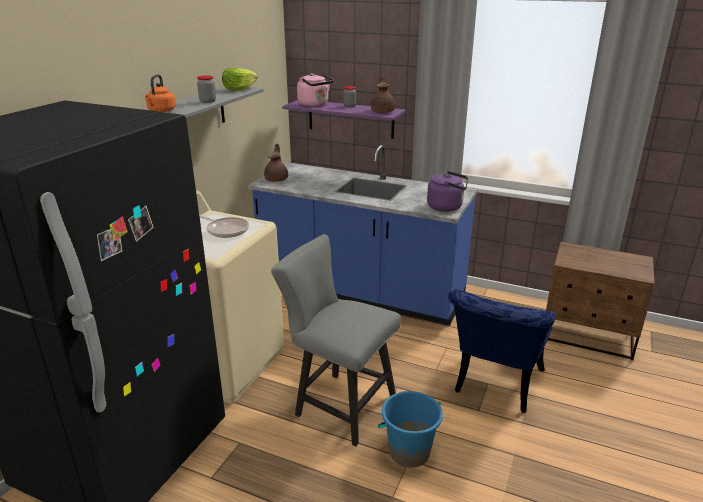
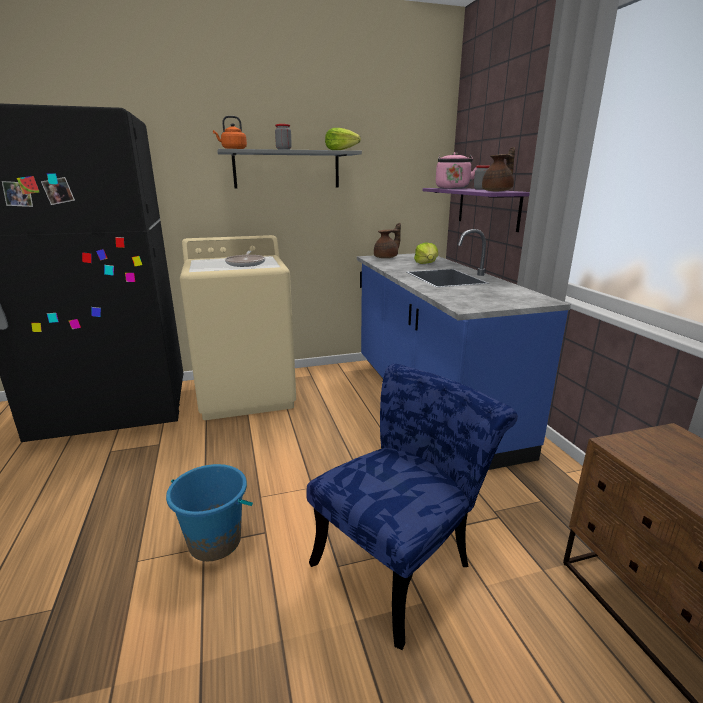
camera: 50 degrees right, 5 degrees down
grey chair [271,234,401,446] -> none
purple kettle [427,171,468,212] -> none
blue chair [448,289,556,413] -> blue chair turned 150 degrees clockwise [307,364,518,650]
none -> lettuce [414,242,438,264]

